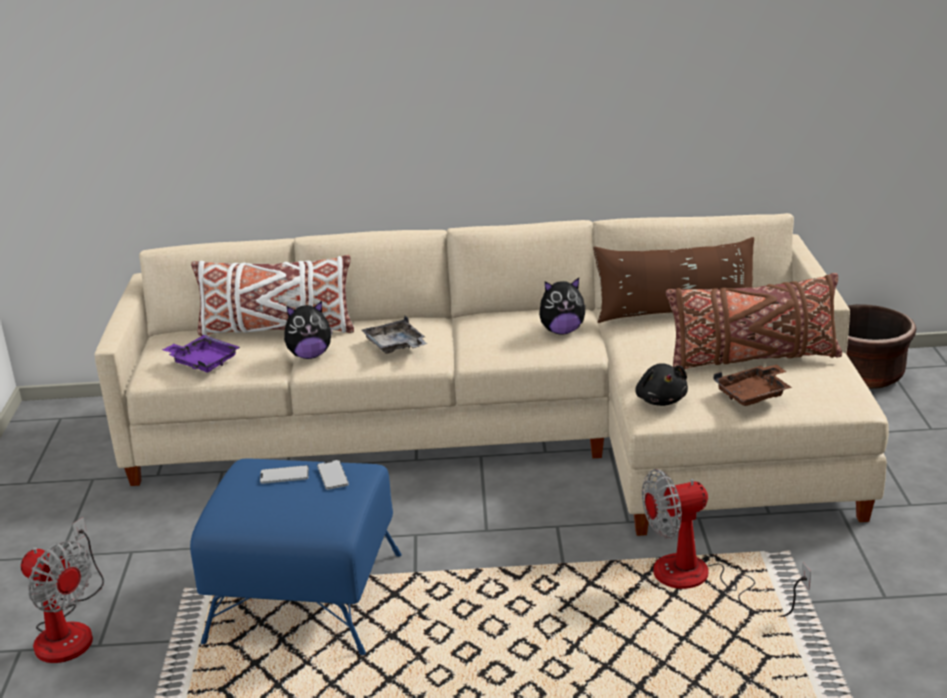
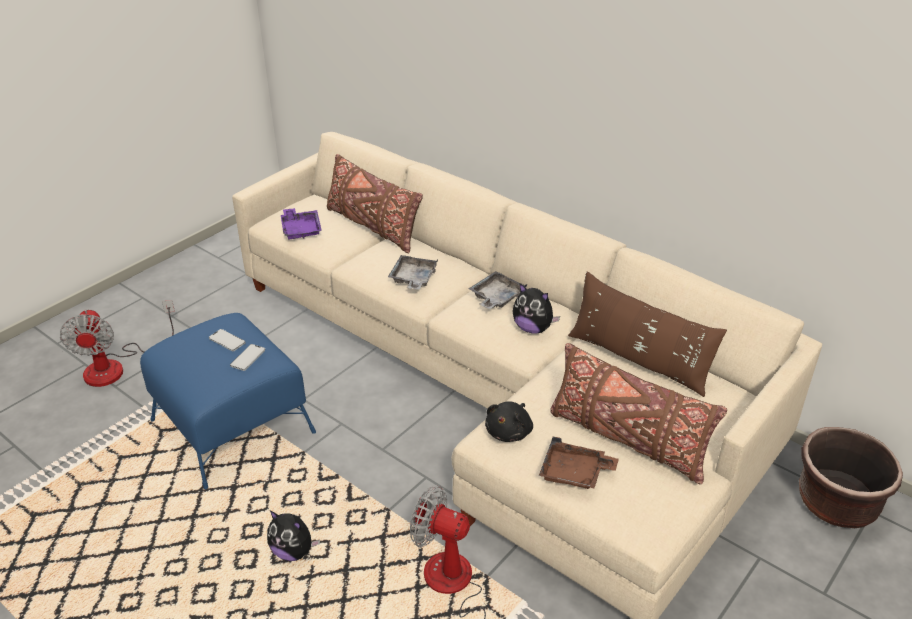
camera: 40 degrees right, 10 degrees up
white pillow [191,255,354,336] -> brown pillow [327,154,423,253]
plush toy [284,301,333,359] -> plush toy moved to [267,511,320,561]
none -> grey tray [469,271,527,309]

